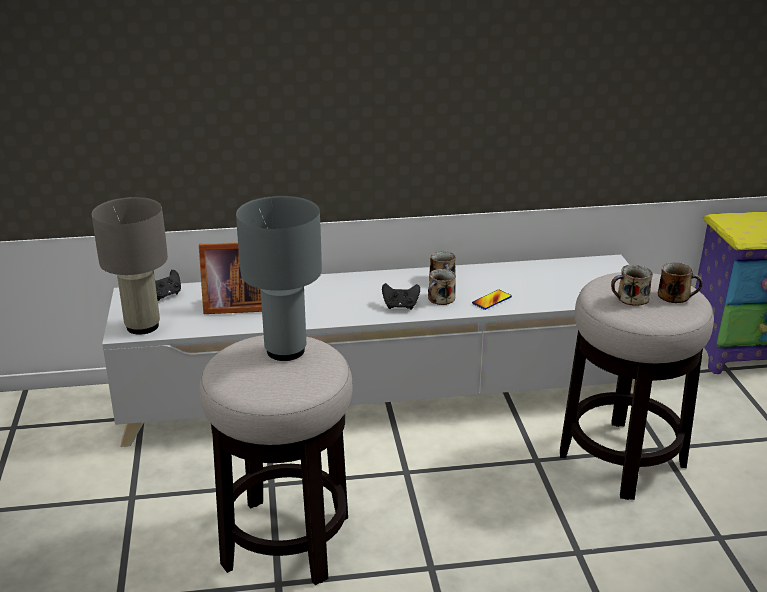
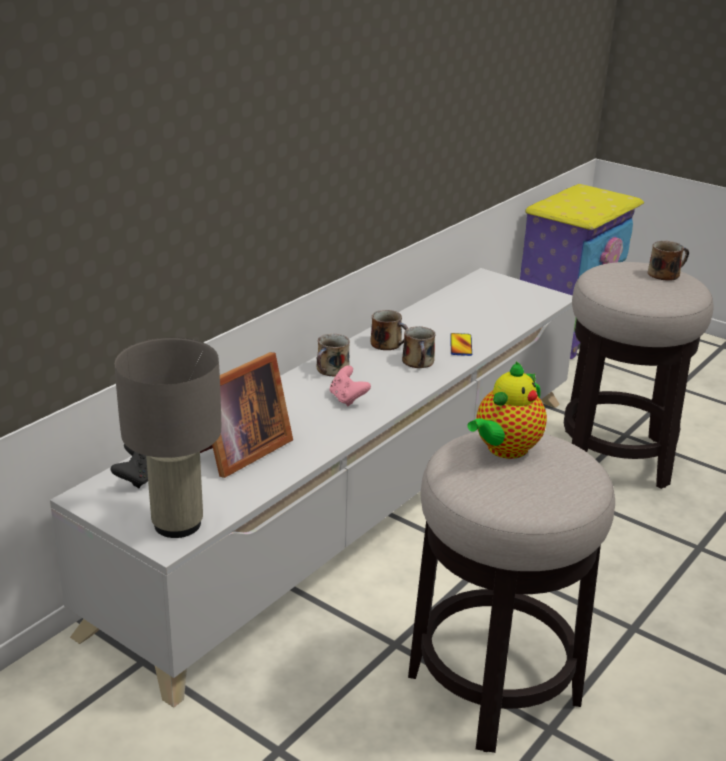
camera: 45 degrees left, 0 degrees up
grey table lamp [236,196,322,361] -> teapot [467,361,547,459]
black game controller [382,283,420,310] -> none
mug [611,264,653,306] -> mug moved to [317,334,350,377]
none -> pink game controller [330,365,371,406]

